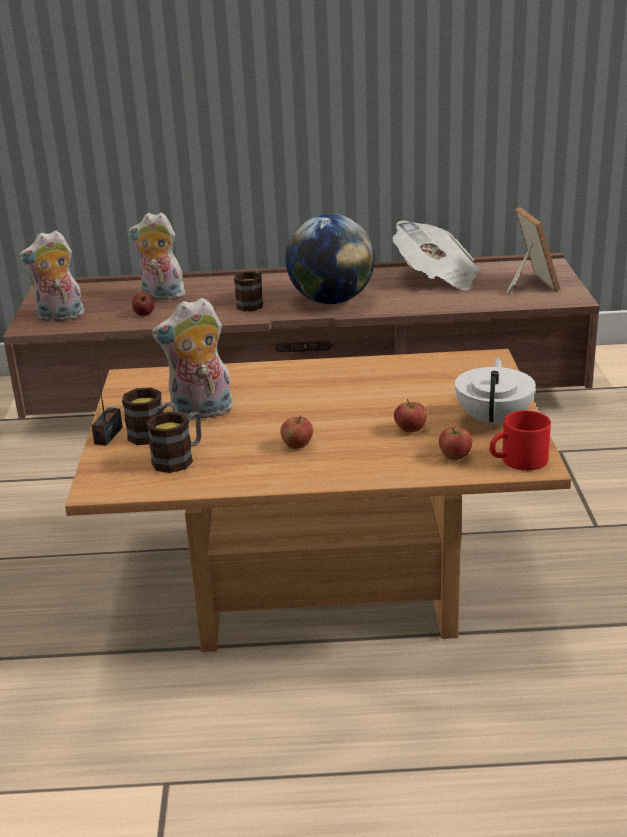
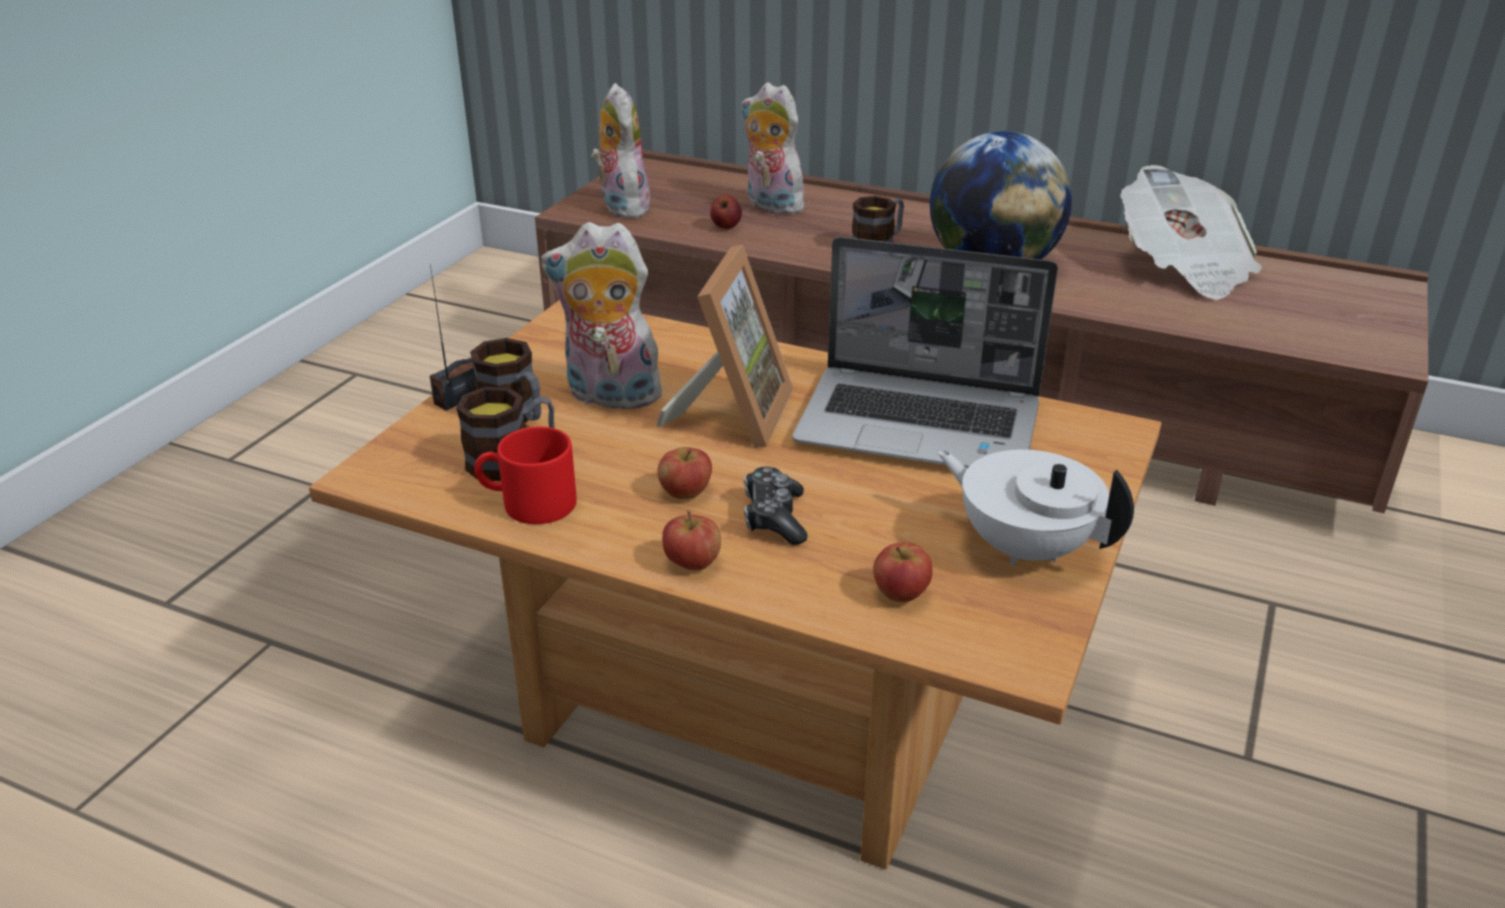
camera: 25 degrees right, 5 degrees up
plush toy [19,230,84,322] -> plush toy turned 60 degrees clockwise [591,83,651,218]
apple [394,399,427,432] -> apple moved to [662,511,721,570]
white teapot [455,358,536,430] -> white teapot turned 90 degrees counterclockwise [937,450,1134,566]
red mug [489,410,551,471] -> red mug moved to [474,427,577,524]
picture frame [507,207,560,295] -> picture frame moved to [656,244,793,448]
none -> game controller [744,466,808,545]
none -> laptop [793,237,1058,468]

